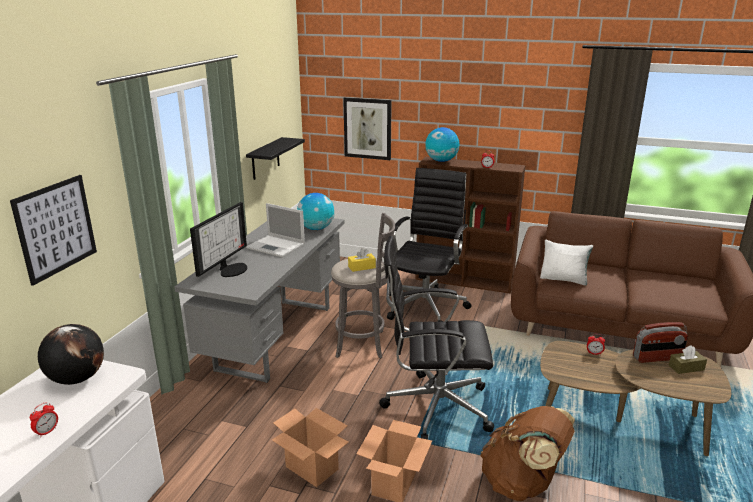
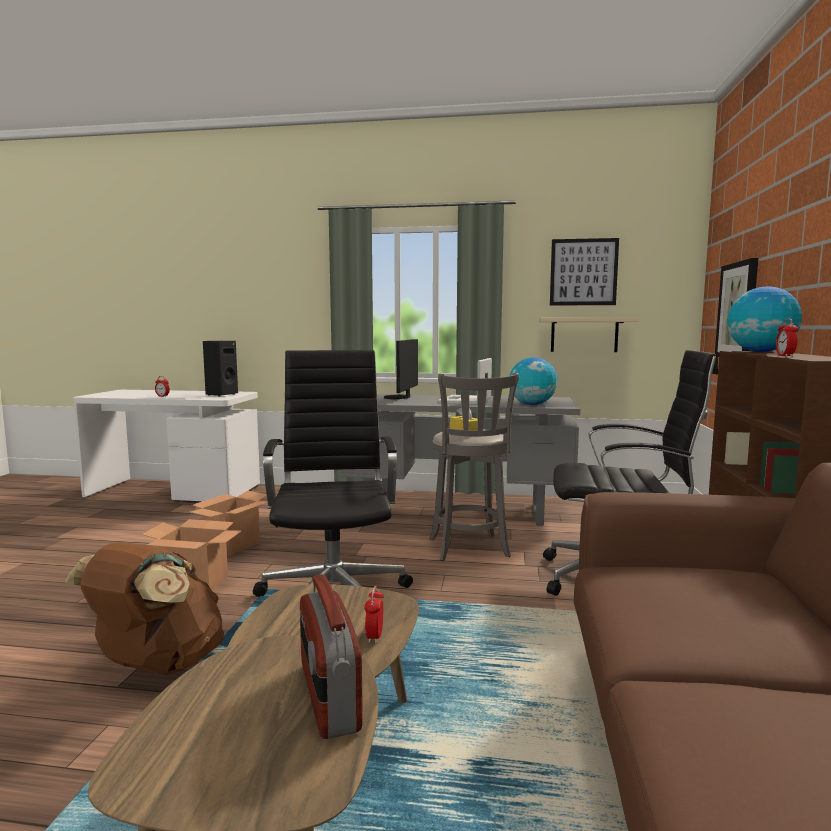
camera: 80 degrees right, 15 degrees down
picture [10,175,97,286] -> picture moved to [550,238,619,306]
globe [38,324,104,385] -> black speaker [203,341,238,397]
monitor [190,202,247,277] -> monitor turned 90 degrees clockwise [384,339,418,399]
black shelf [246,137,305,180] -> beige shelf [539,318,639,352]
white pillow [540,240,593,286] -> none
brown tissue box [669,345,707,374] -> none

